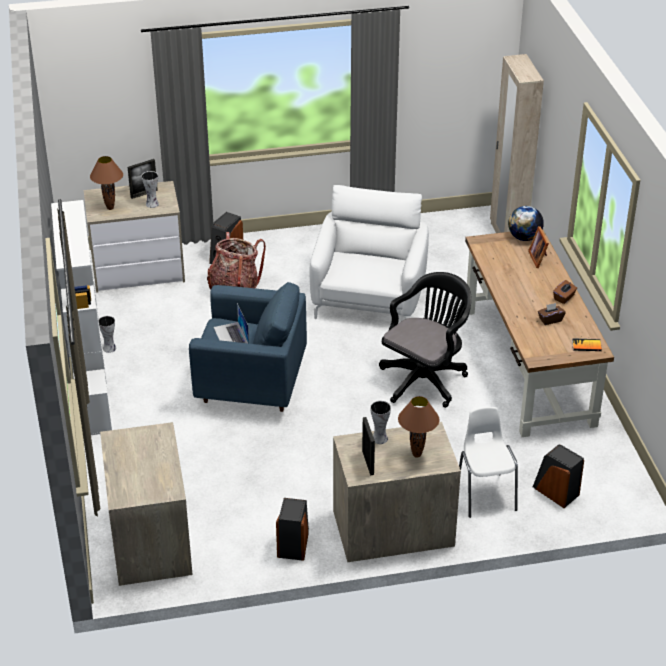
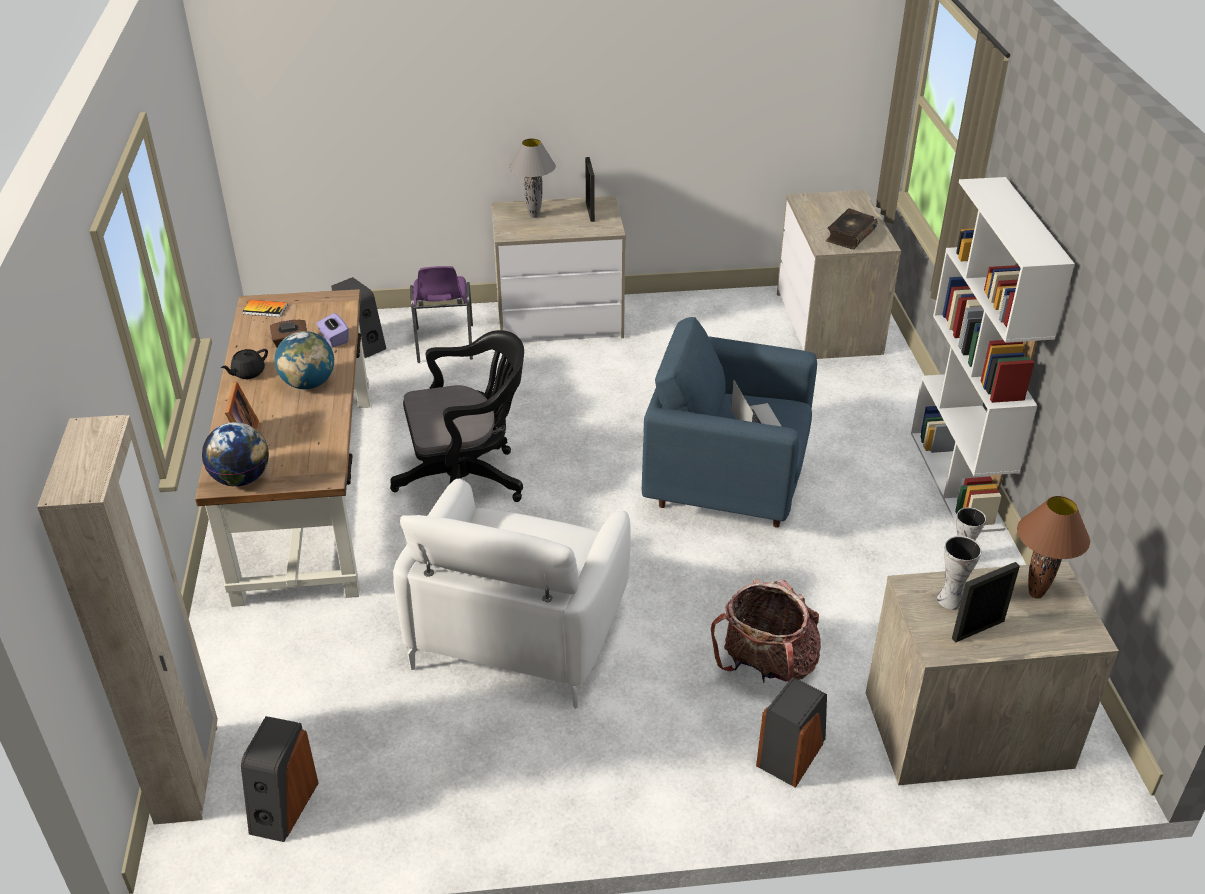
camera: 175 degrees left, 0 degrees up
speaker [276,498,309,561] -> speaker moved to [241,716,318,842]
vase [370,401,391,444] -> none
black office chair [379,272,472,408] -> black office chair turned 150 degrees counterclockwise [390,330,524,502]
brown table lamp [398,396,440,458] -> grey table lamp [509,138,556,218]
white chair [459,407,518,518] -> purple chair [410,266,473,363]
brown tissue box [553,280,577,304] -> black teapot [221,349,268,379]
none -> globe [275,331,334,389]
none -> purple tissue box [316,313,349,347]
none -> book [826,208,878,250]

